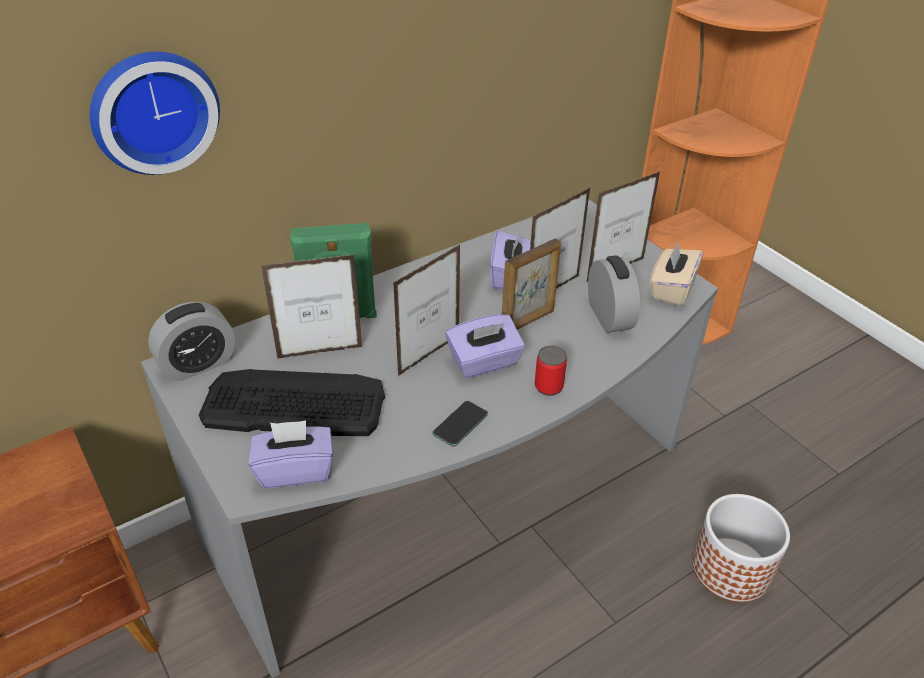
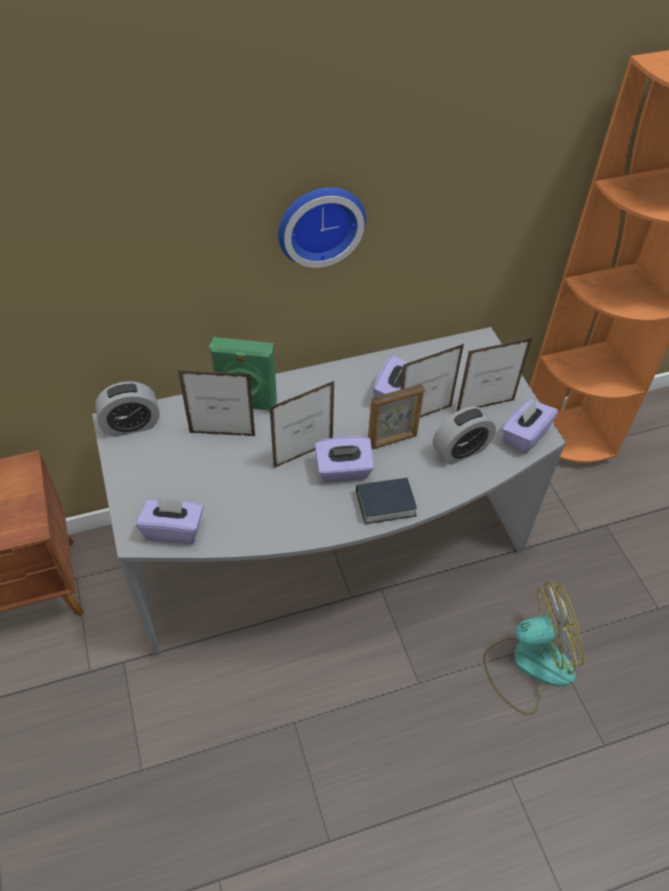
camera: 15 degrees right, 10 degrees up
wall clock [90,52,220,175] -> wall clock moved to [278,187,366,268]
keyboard [199,369,385,436] -> none
phone [432,401,488,447] -> none
can [535,346,567,396] -> book [356,478,417,524]
alarm clock [588,256,640,333] -> alarm clock turned 60 degrees clockwise [433,406,496,465]
beige tissue box [650,241,703,306] -> purple tissue box [502,399,558,454]
planter [692,494,790,602] -> fan [483,581,584,715]

